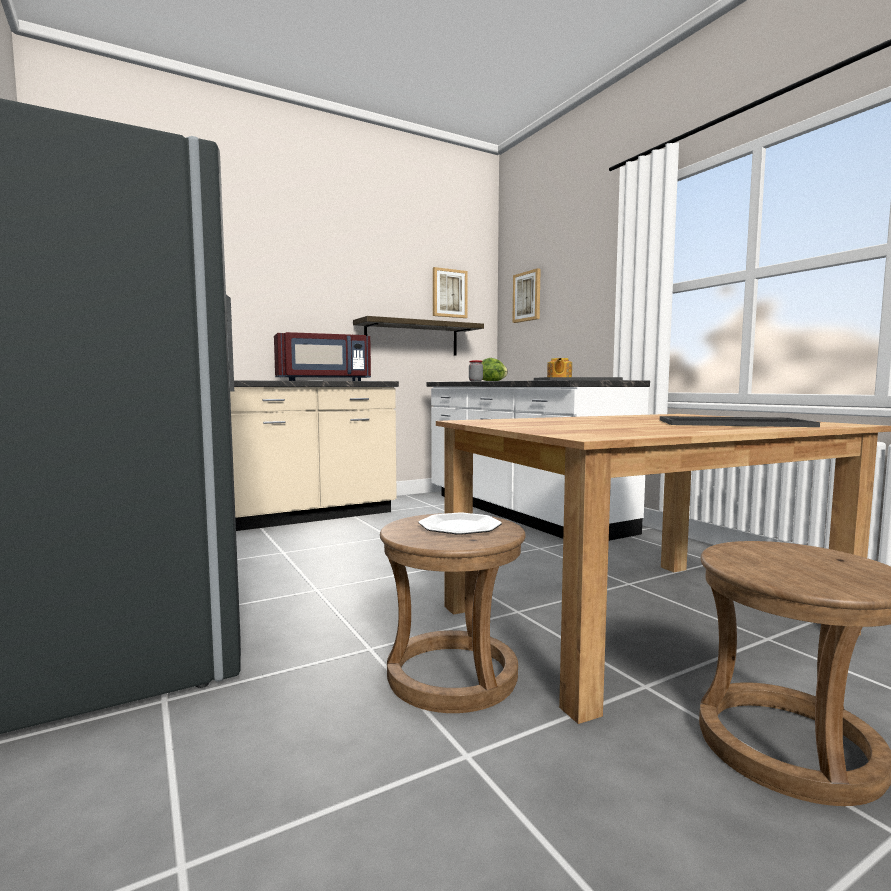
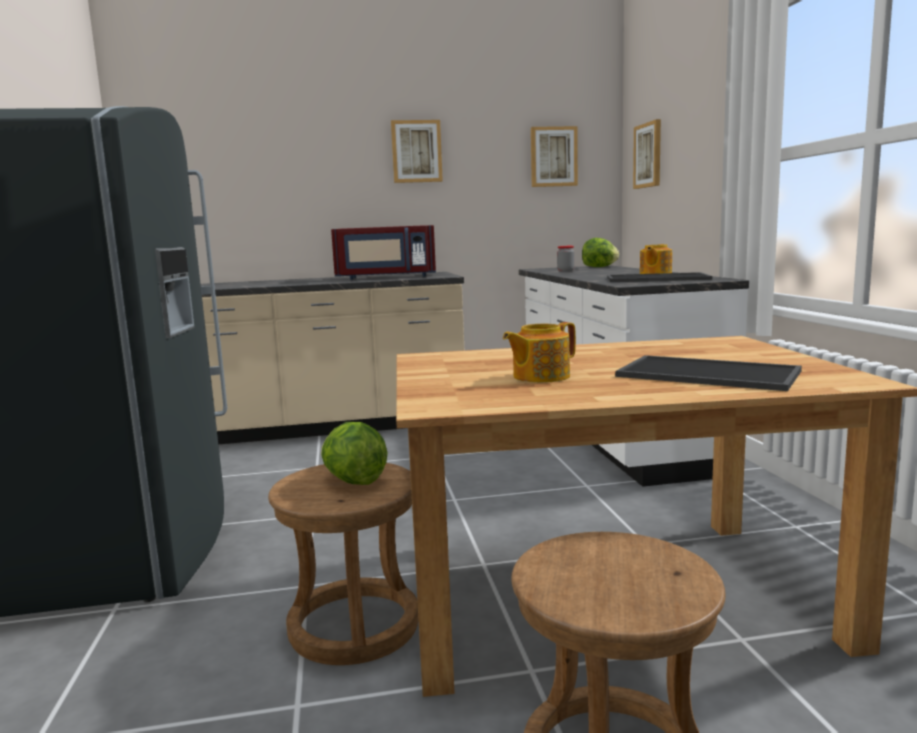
camera: 20 degrees right, 5 degrees up
shelf [353,316,484,356] -> none
plate [418,512,502,535] -> lettuce [321,422,388,485]
none -> picture [391,120,443,183]
none -> teapot [503,322,576,383]

